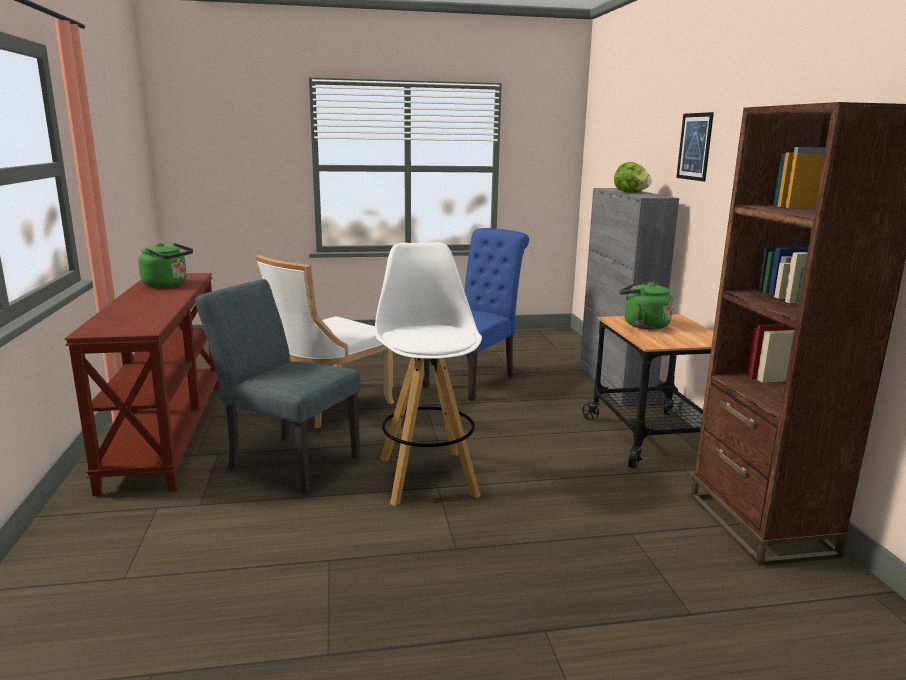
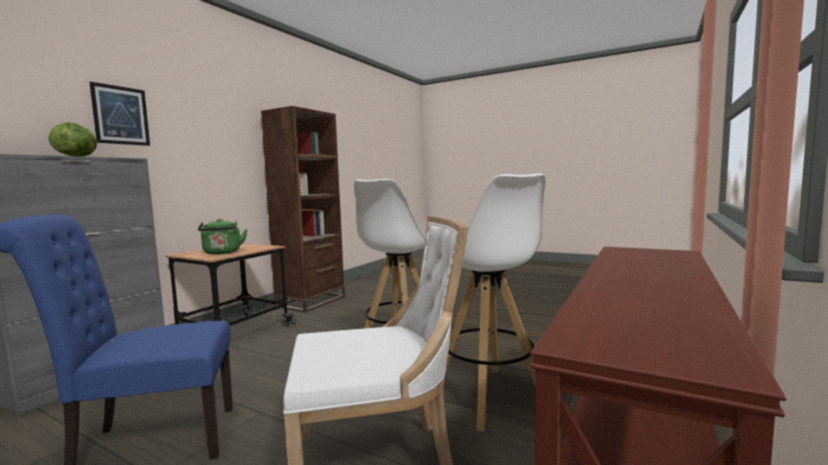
camera: 140 degrees left, 10 degrees down
green kettle [138,243,193,287] -> none
grey chair [195,279,361,494] -> white stool [446,173,546,432]

